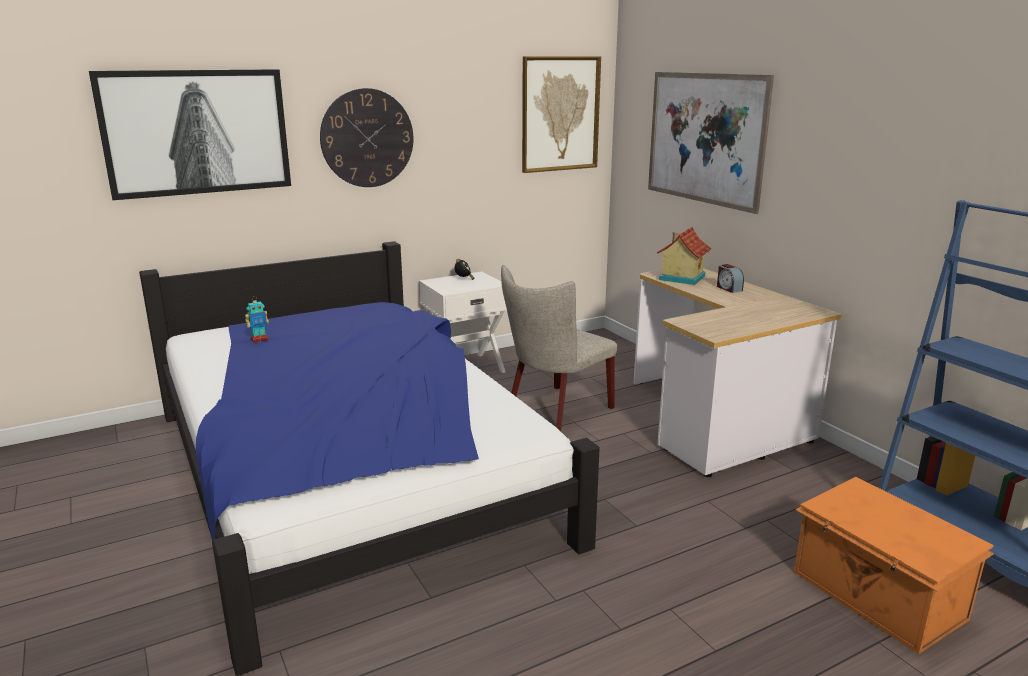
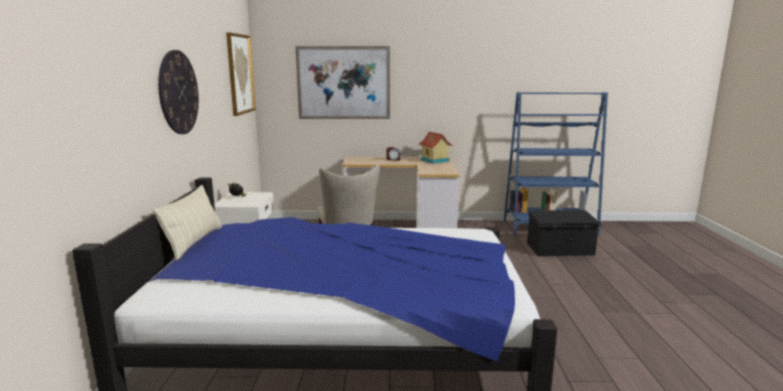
camera: 60 degrees left, 5 degrees down
picture [89,69,291,200] -> none
toy robot [245,296,269,342] -> none
toy house [657,227,711,285] -> toy house moved to [419,132,453,164]
orange storage box [794,477,994,654] -> black storage box [527,210,602,256]
none -> beige pillow [153,185,222,261]

